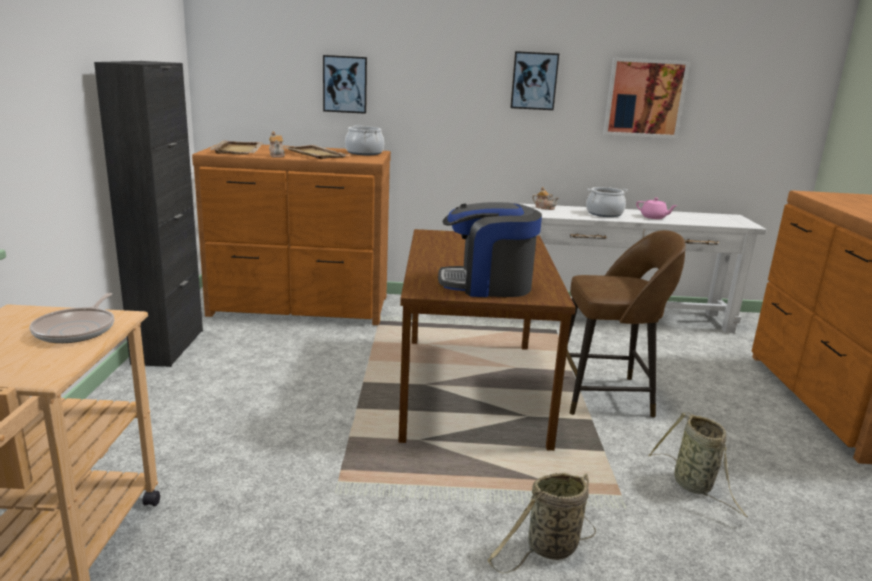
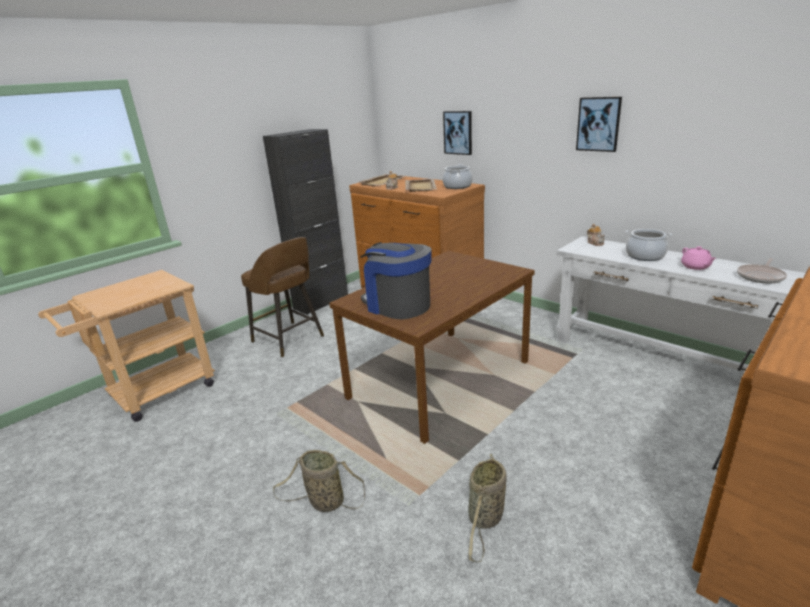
camera: 45 degrees right, 5 degrees up
frying pan [29,293,114,343] -> frying pan moved to [737,258,787,284]
brown stool [566,230,686,418] -> brown stool moved to [241,237,324,357]
picture [603,57,690,139] -> none

